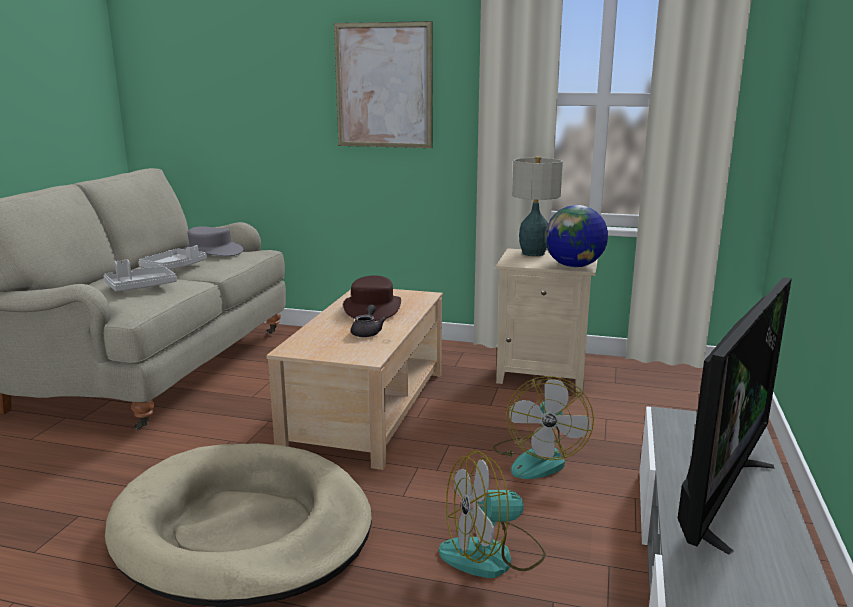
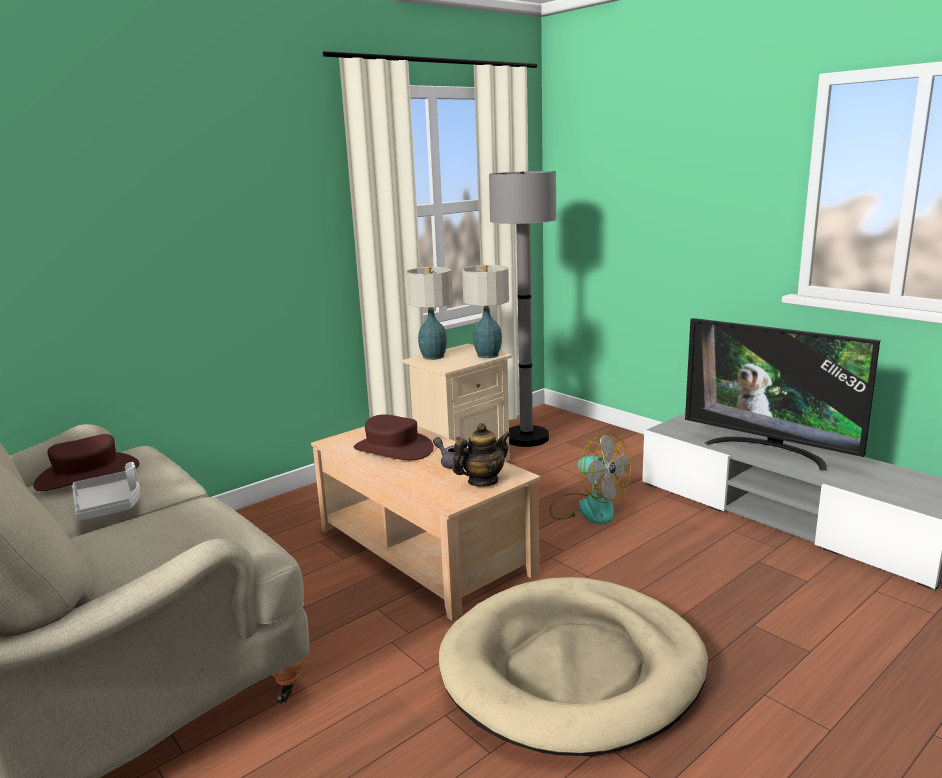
camera: 55 degrees left, 0 degrees up
grey tray [104,260,177,292] -> none
grey hat [183,226,243,256] -> brown hat [33,434,139,491]
picture [334,21,433,148] -> none
fan [439,451,546,578] -> none
globe [545,205,608,267] -> table lamp [462,265,509,358]
television [678,277,792,555] -> television turned 150 degrees clockwise [685,318,880,471]
none -> teapot [452,423,511,487]
none -> grey floor lamp [489,171,557,447]

